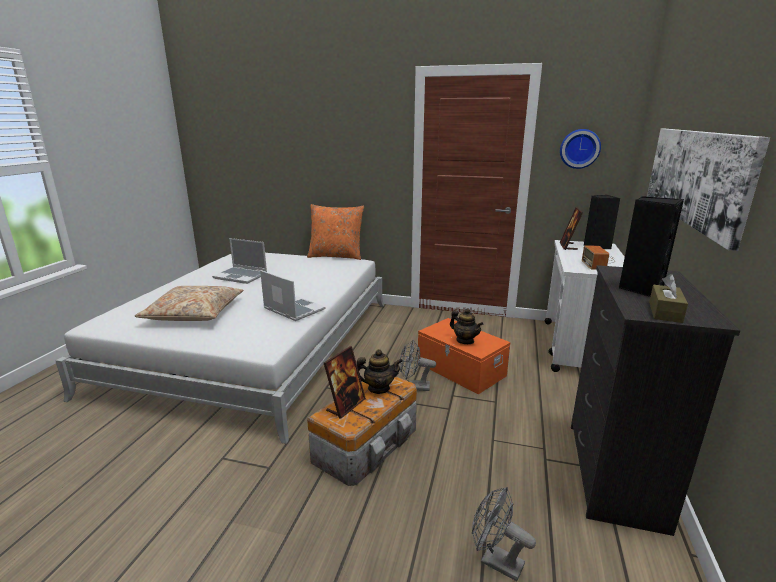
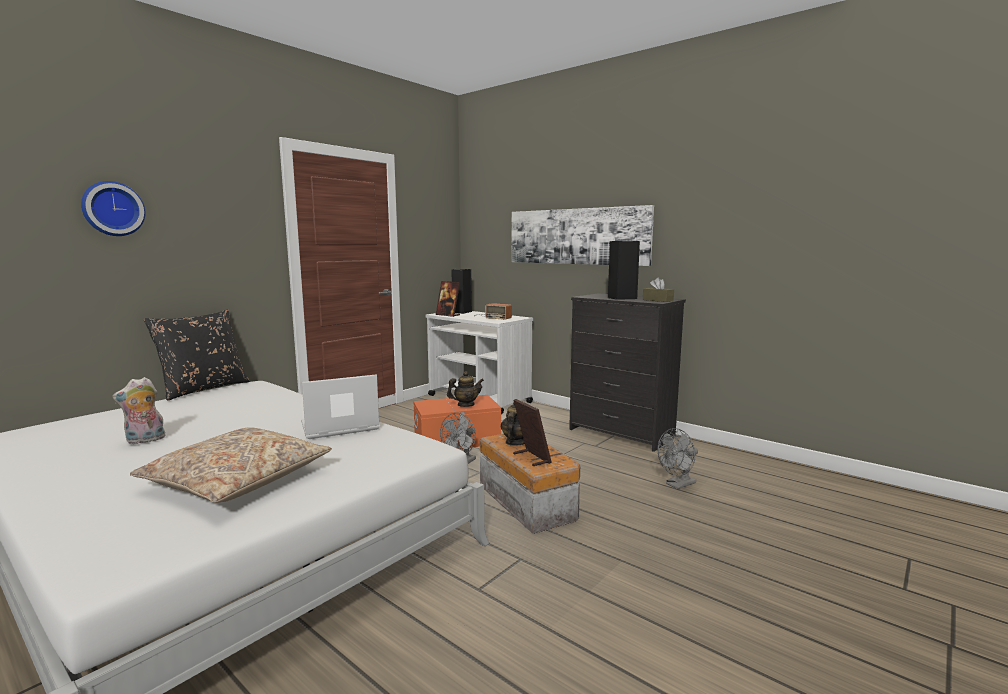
camera: 65 degrees left, 10 degrees down
laptop [212,238,267,284] -> plush toy [112,377,166,444]
orange pillow [307,204,364,260] -> black pillow [143,310,250,401]
wall clock [560,129,601,169] -> wall clock moved to [81,181,146,236]

